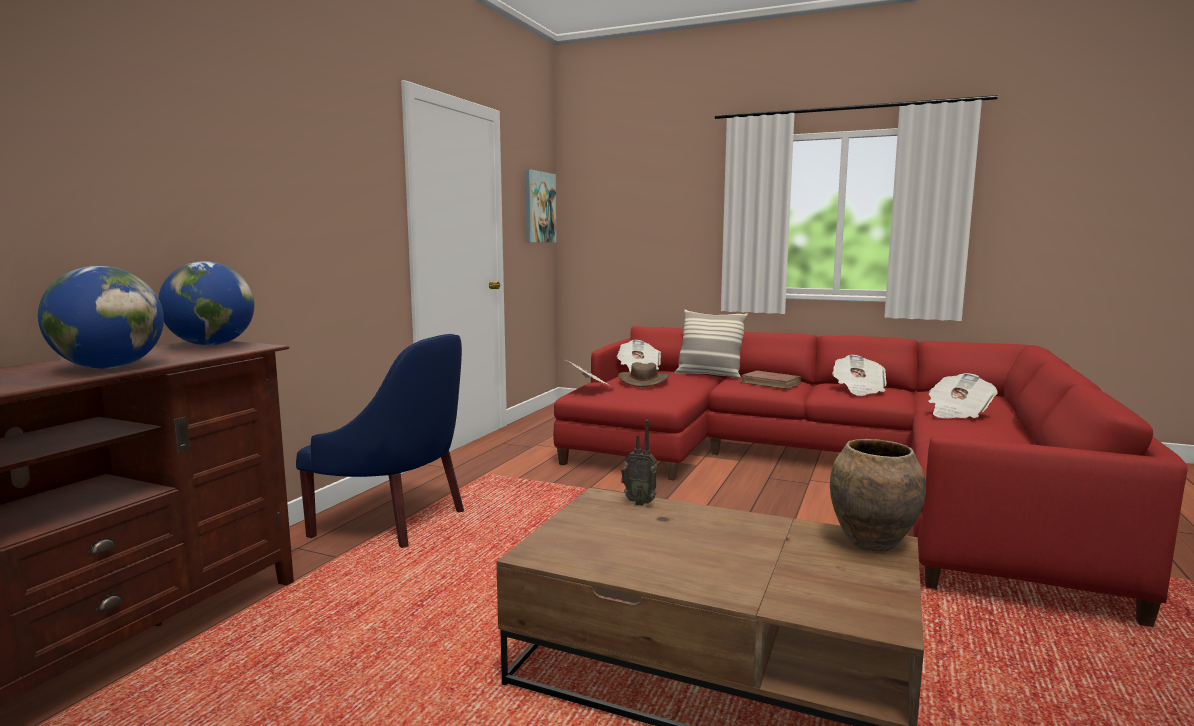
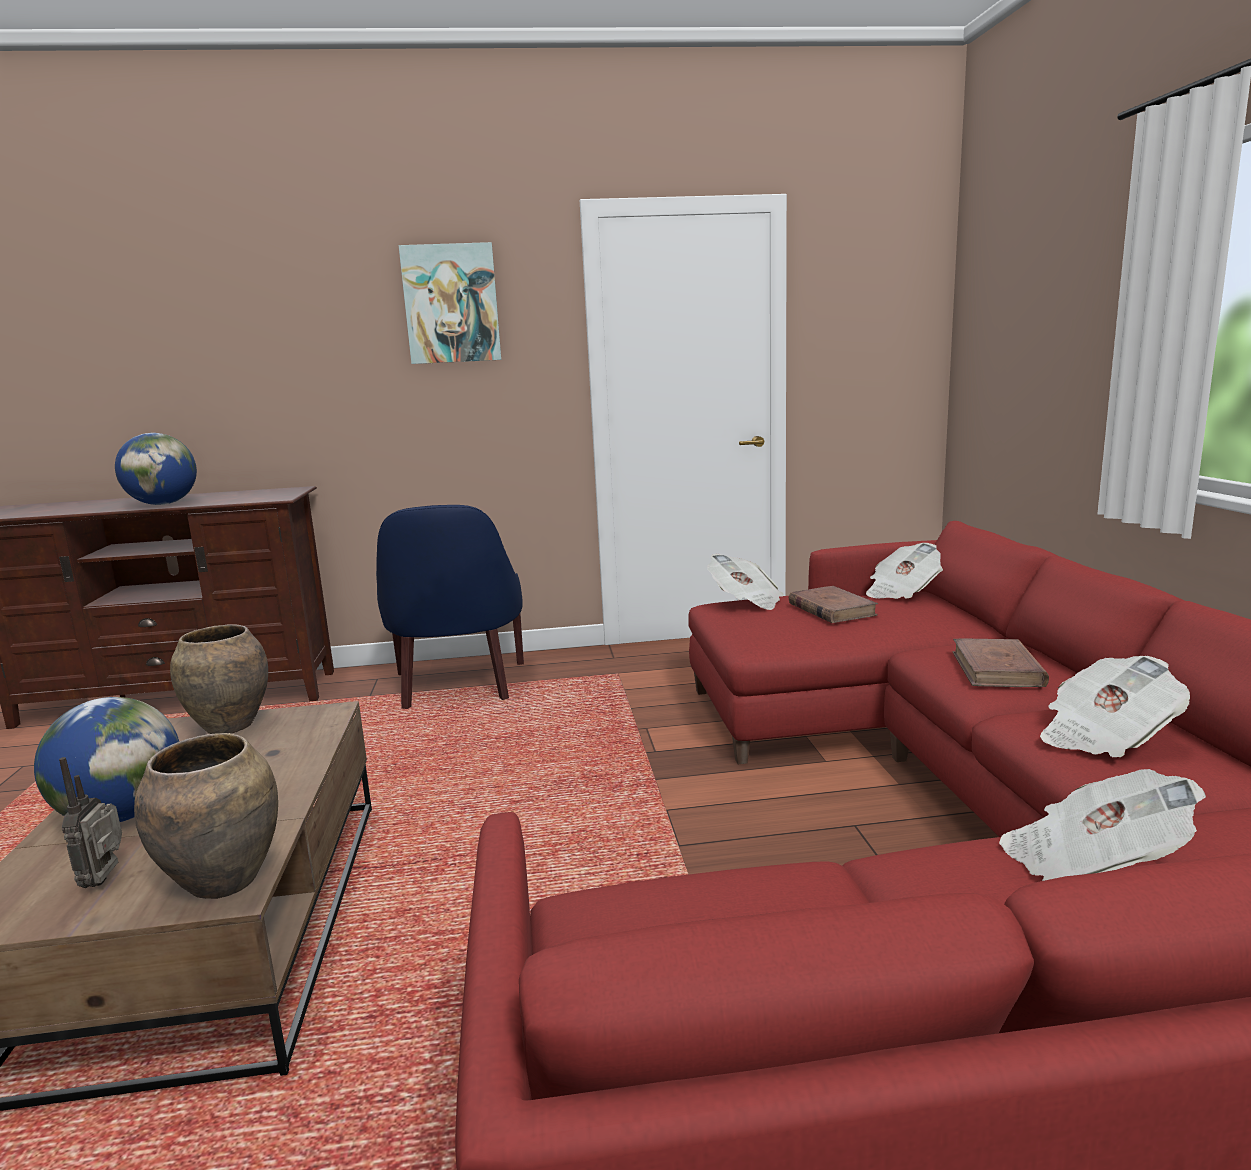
camera: 60 degrees right, 5 degrees up
globe [158,261,255,346] -> globe moved to [34,697,179,822]
picture [525,169,556,242] -> picture moved to [399,242,501,364]
brown hat [618,362,670,387] -> brown book [789,586,878,623]
radio [621,420,657,506] -> radio moved to [59,757,122,888]
pillow [675,310,748,379] -> none
none -> brown vase [170,624,268,734]

